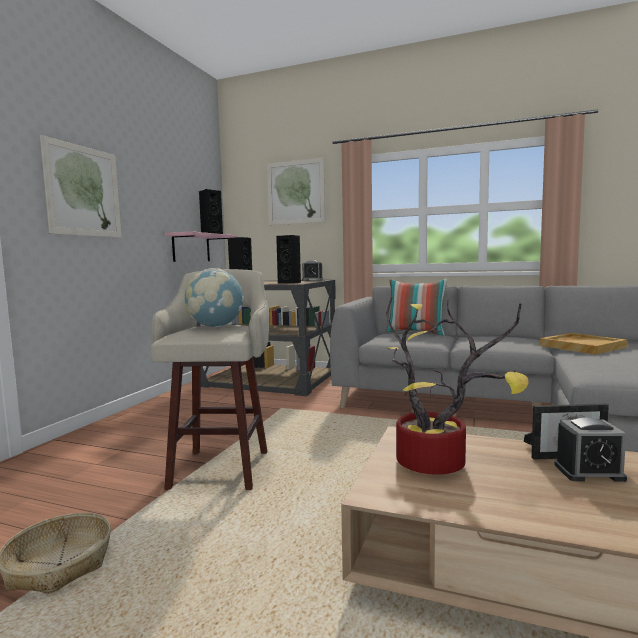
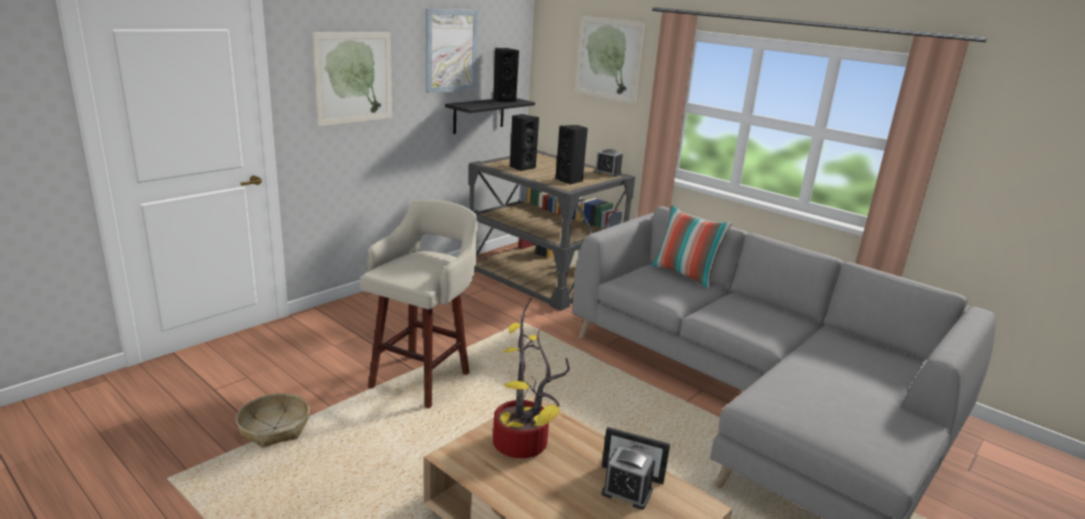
camera: 20 degrees right, 15 degrees up
pink shelf [165,231,238,262] -> black shelf [445,98,535,134]
globe [185,268,244,328] -> none
beige tray [540,333,627,355] -> none
none -> picture [426,9,478,93]

